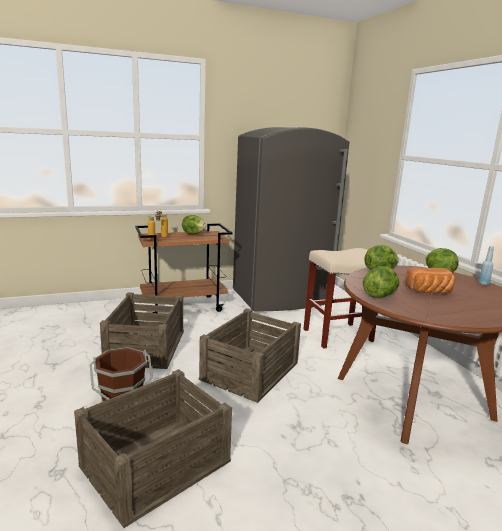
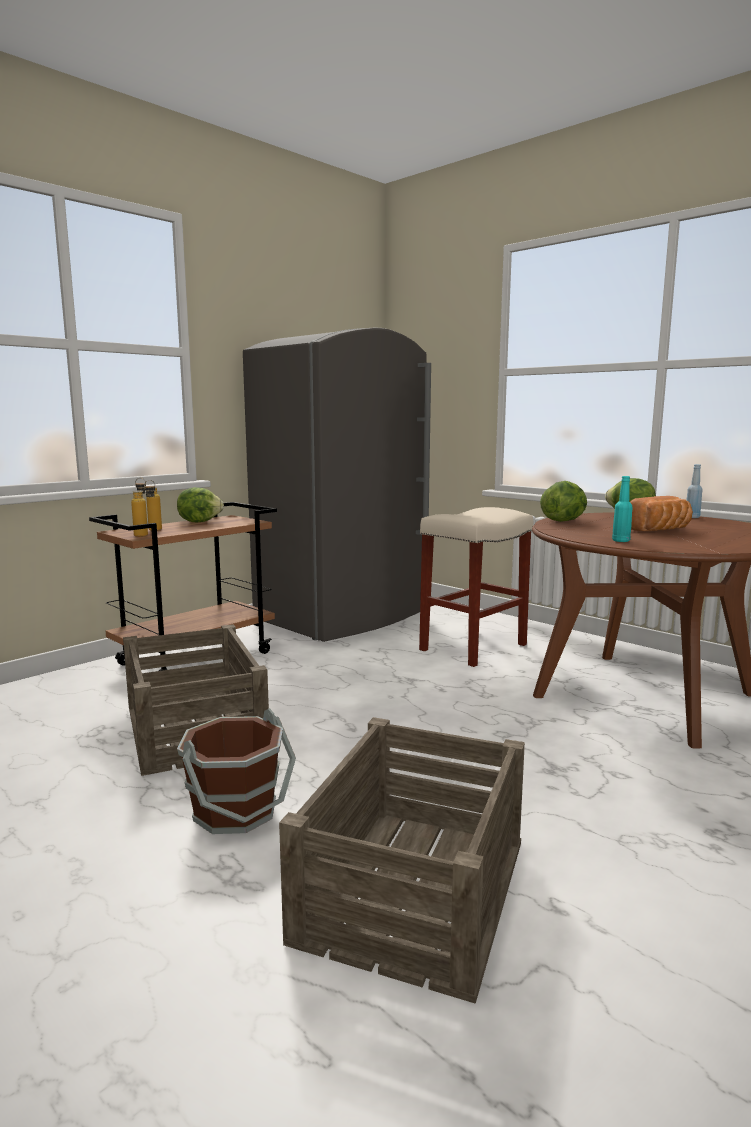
camera: 25 degrees left, 5 degrees down
crate [199,308,301,403] -> none
lettuce [363,266,399,298] -> turquoise bottle [612,476,633,542]

